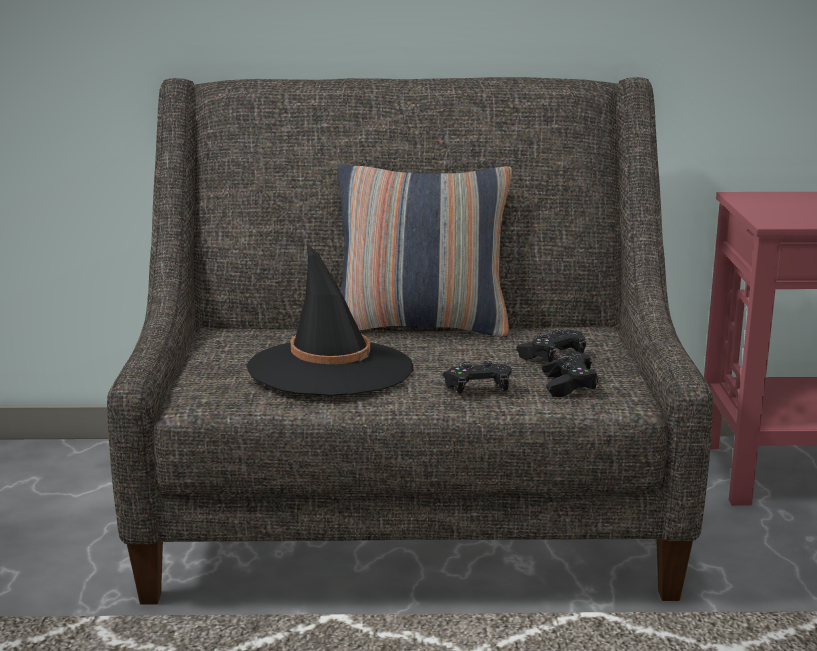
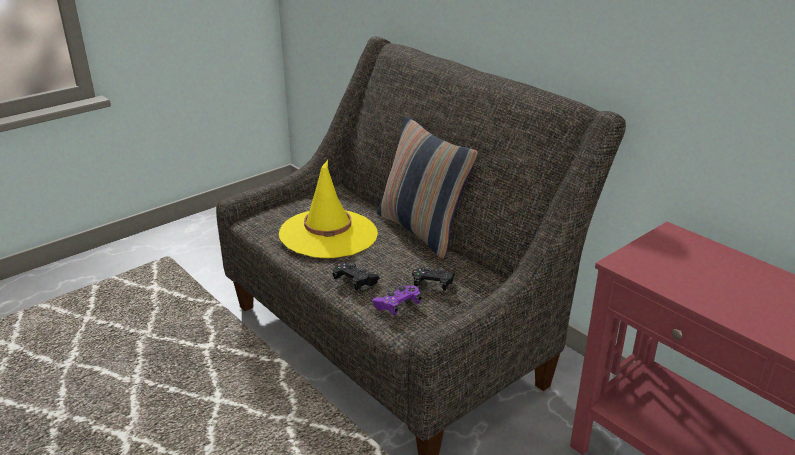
camera: 50 degrees right, 10 degrees up
black hat [246,243,413,396] -> yellow hat [279,160,378,258]
black game controller [542,352,599,397] -> purple game controller [372,286,421,315]

